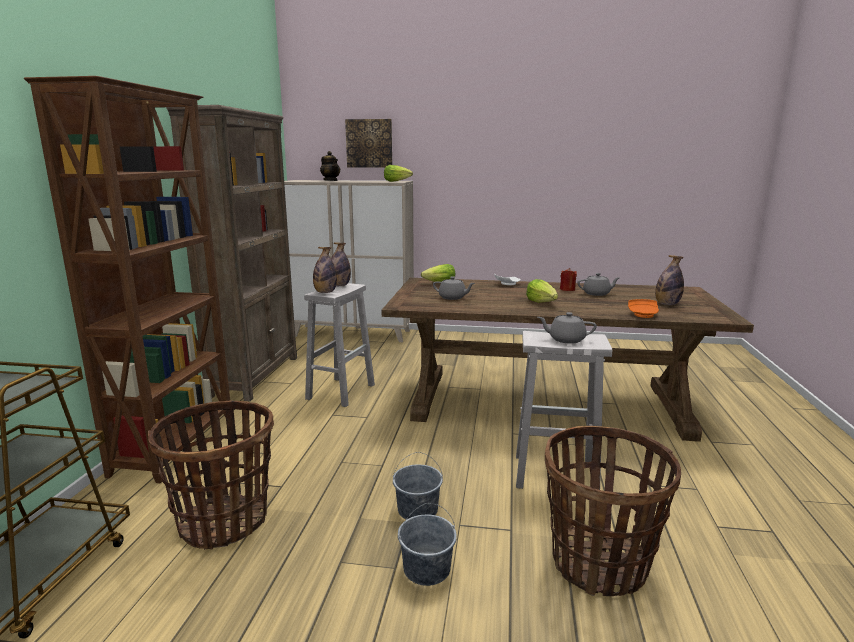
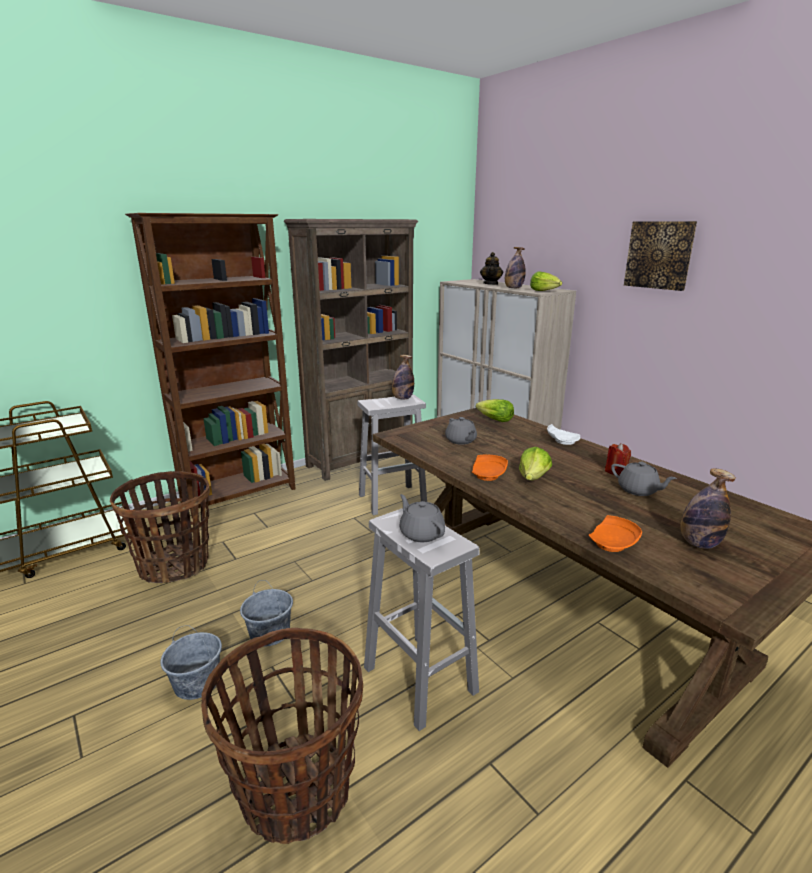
camera: 45 degrees right, 5 degrees up
bottle [313,247,337,293] -> bottle moved to [505,247,526,288]
picture [345,119,392,168] -> picture moved to [624,221,697,291]
none -> orange plate [472,454,508,481]

